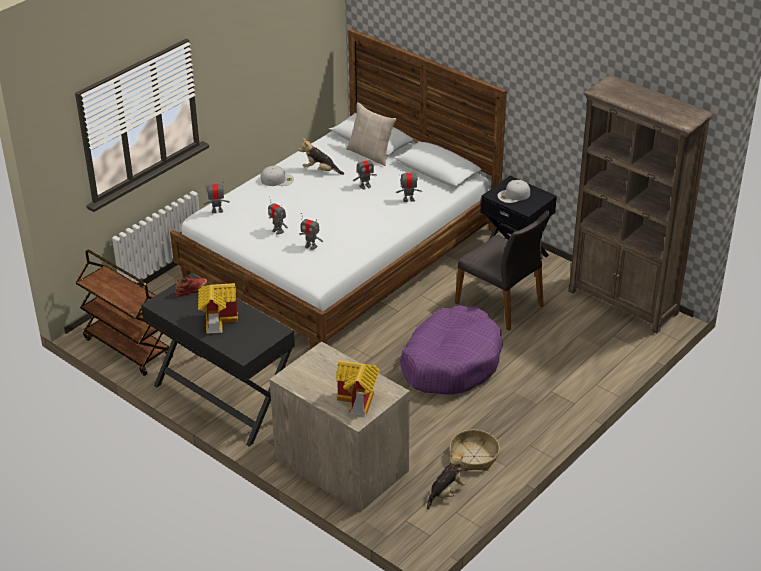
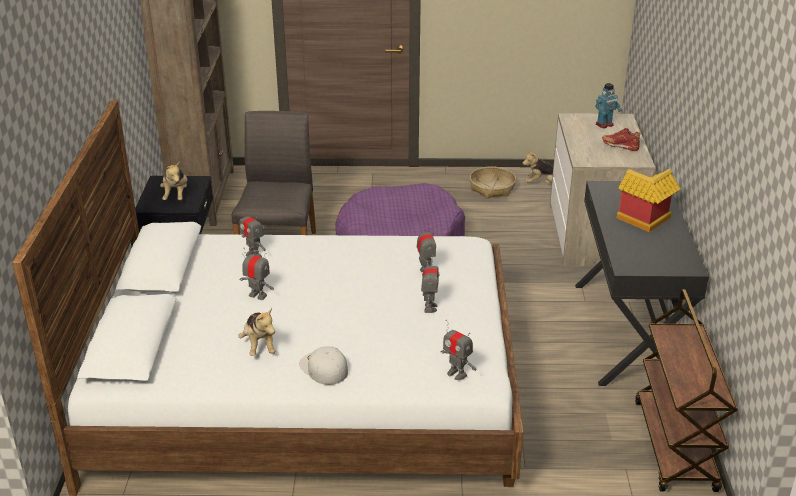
camera: 130 degrees left, 5 degrees down
red shoe [175,276,207,297] -> red shoe moved to [602,128,640,151]
toy house [336,361,380,416] -> toy robot [596,83,622,128]
beige pillow [347,102,397,166] -> none
white cap [497,180,530,203] -> plush toy [160,162,187,201]

